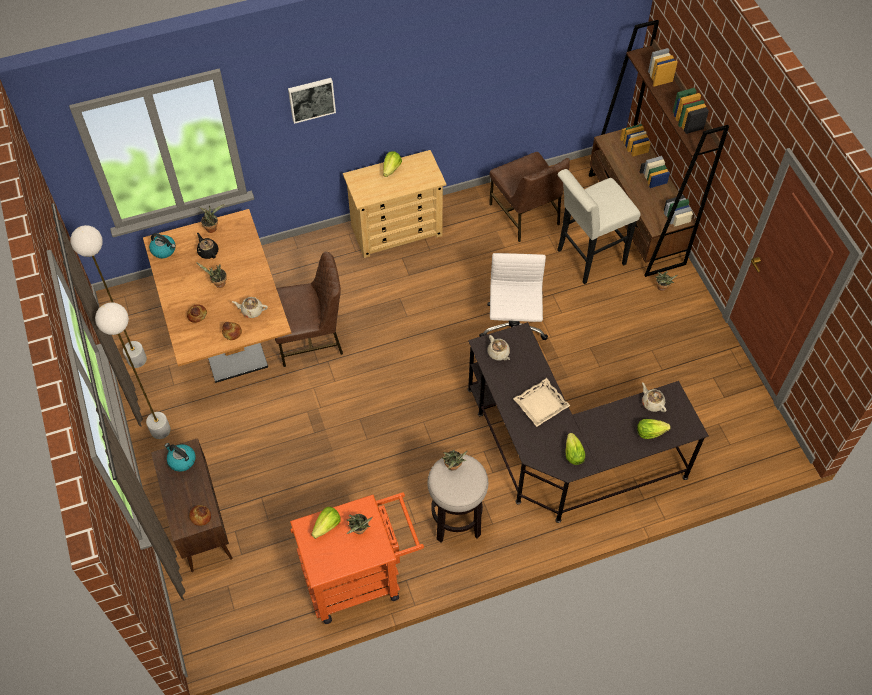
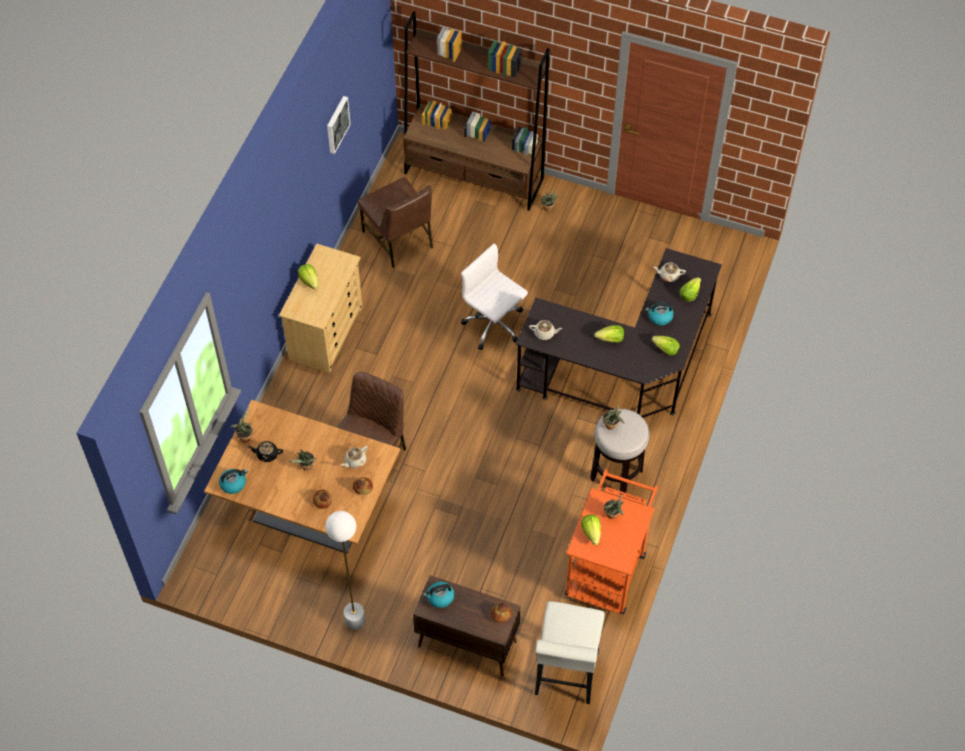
camera: 50 degrees left, 0 degrees up
white floor lamp [70,225,147,368] -> none
picture [288,78,336,124] -> picture moved to [327,96,351,154]
brown chair [489,152,570,242] -> brown chair turned 45 degrees clockwise [358,177,433,268]
beige tray [513,378,571,427] -> lettuce [594,325,624,342]
white stool [557,169,641,284] -> white stool moved to [535,601,605,704]
none -> kettle [645,302,674,326]

